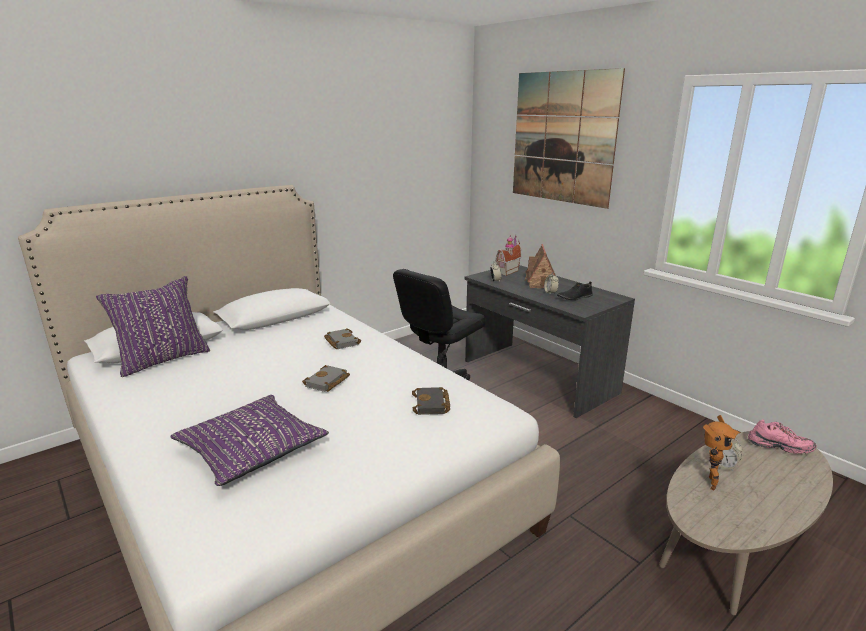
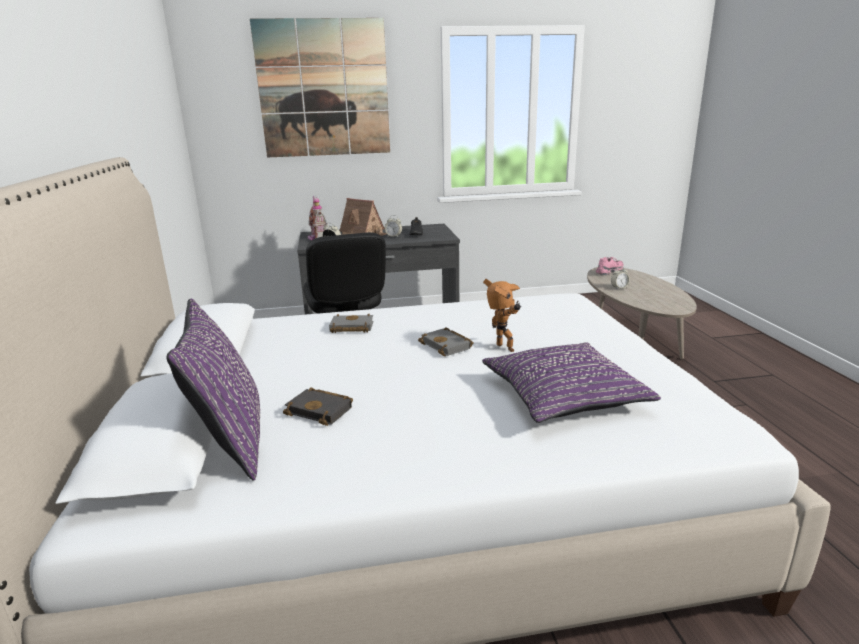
camera: 60 degrees left, 0 degrees up
black book [412,387,450,415] -> black book moved to [283,387,353,426]
toy robot [703,415,740,490] -> toy robot moved to [483,279,521,352]

